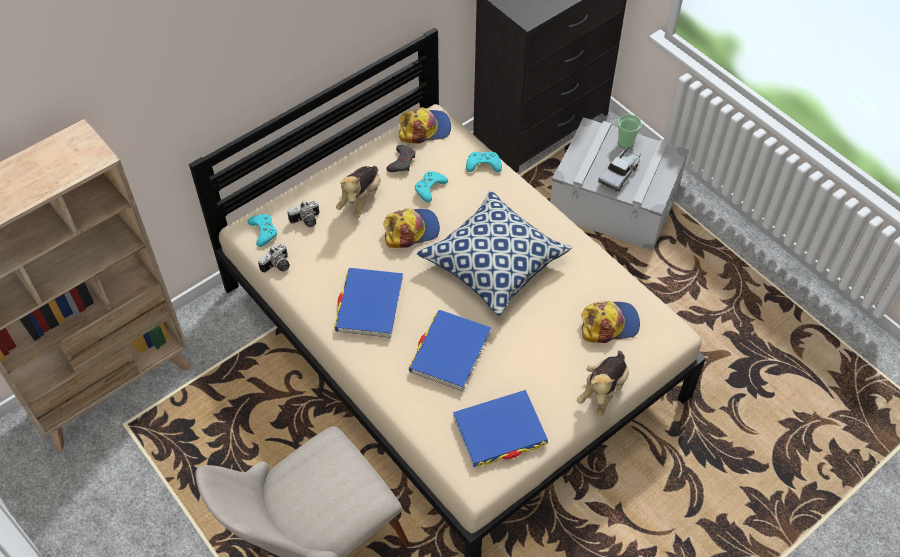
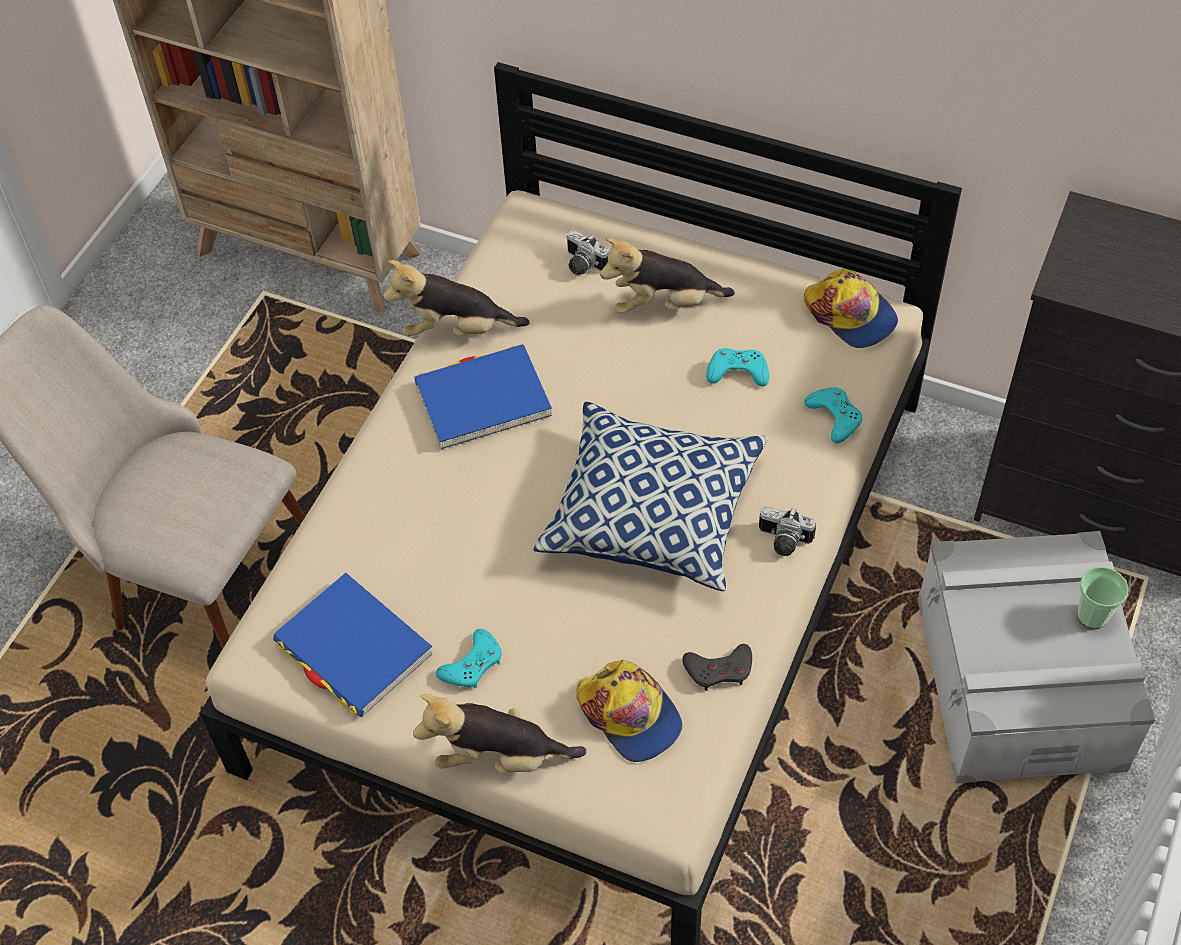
camera: 65 degrees right, 0 degrees up
turquoise game controller [248,214,277,247] -> turquoise game controller moved to [436,629,502,689]
camera [258,243,290,273] -> camera moved to [759,506,816,556]
cap [383,208,440,248] -> none
grey game controller [386,145,415,172] -> grey game controller moved to [682,644,752,691]
blue book [409,310,491,392] -> none
toy truck [598,146,641,192] -> none
none -> plush toy [383,260,530,336]

